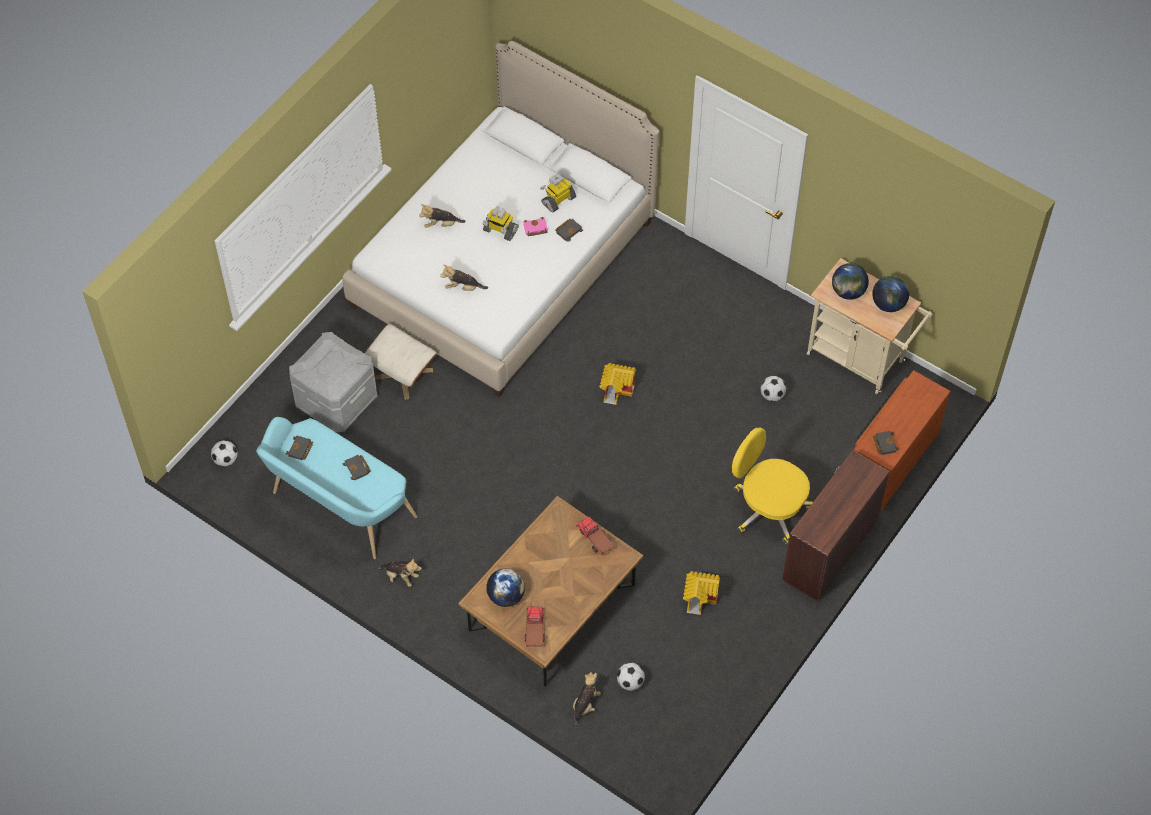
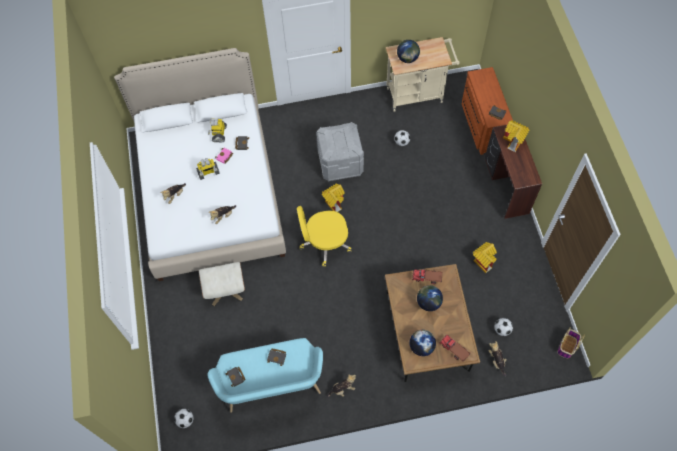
camera: 45 degrees left, 5 degrees up
grey storage box [289,332,377,433] -> grey storage box moved to [316,122,364,181]
yellow office chair [732,427,813,544] -> yellow office chair moved to [297,206,352,267]
globe [872,276,909,312] -> globe moved to [417,285,443,311]
none -> toy house [503,120,530,152]
none -> basket [558,327,585,358]

